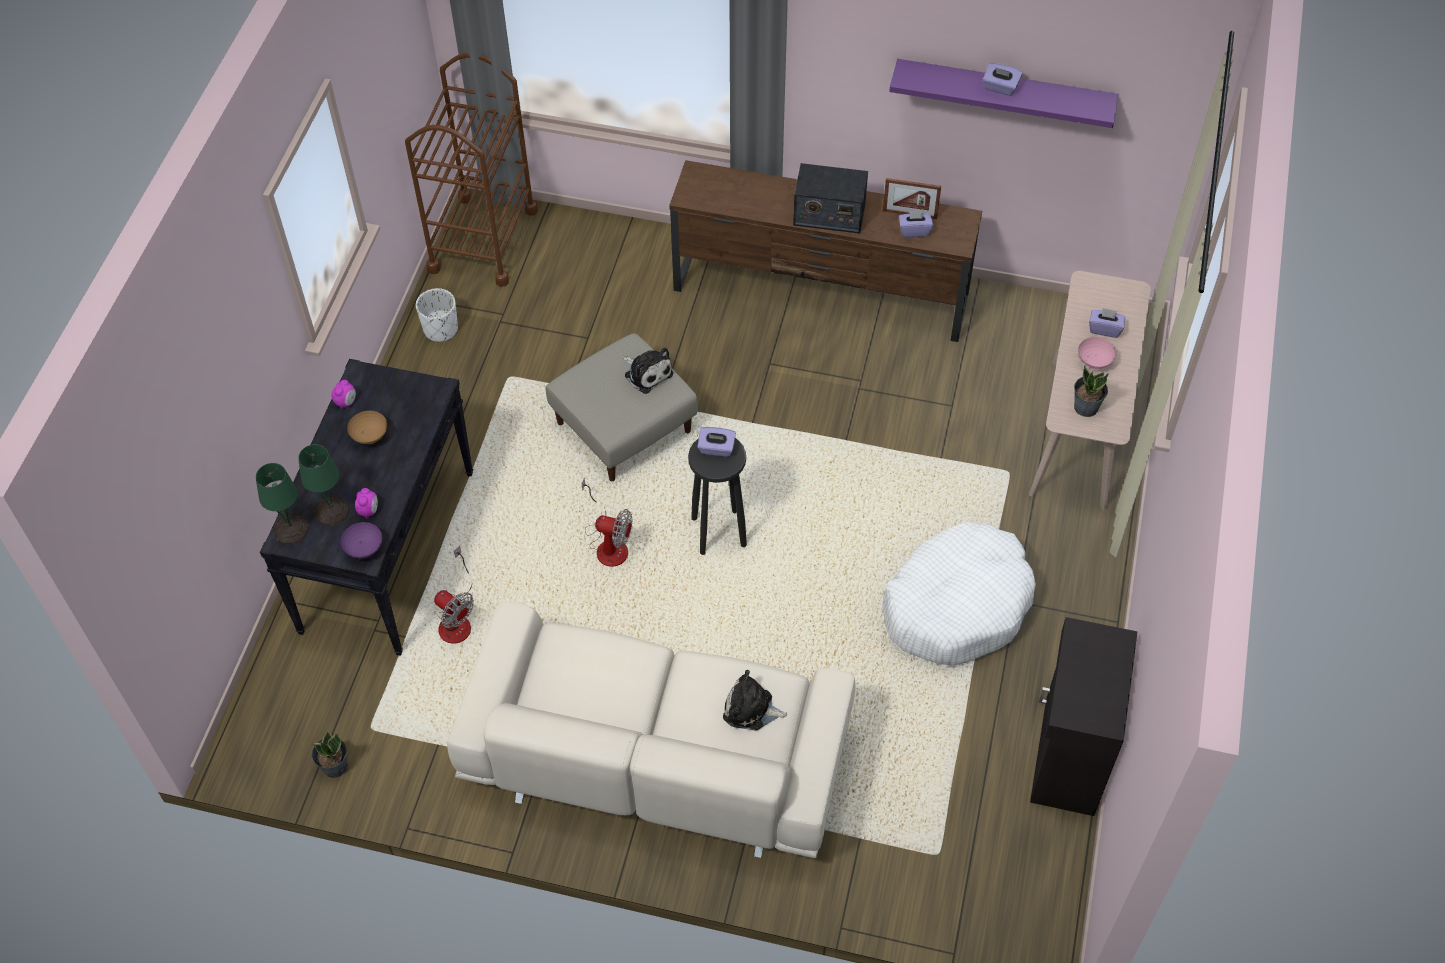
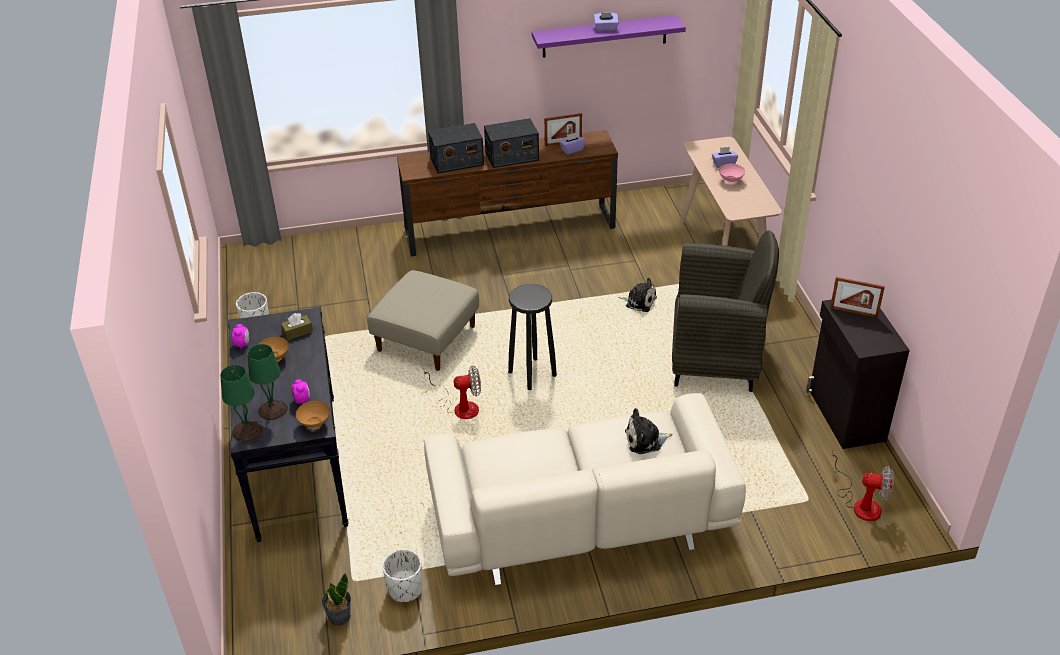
camera: 25 degrees left, 15 degrees down
purple bowl [340,522,382,558] -> brown bowl [296,401,330,429]
brown cart [405,53,538,287] -> none
fan [434,546,474,644] -> fan moved to [831,451,894,521]
plush toy [623,347,673,394] -> plush toy moved to [618,277,657,312]
purple tissue box [697,427,736,457] -> none
white dog bed [882,521,1036,665] -> grey armchair [672,230,779,392]
potted plant [1074,365,1108,417] -> none
none -> brown tissue box [281,313,313,340]
none -> white planter [382,549,422,602]
none -> radio [428,123,484,174]
none -> picture frame [830,277,885,318]

